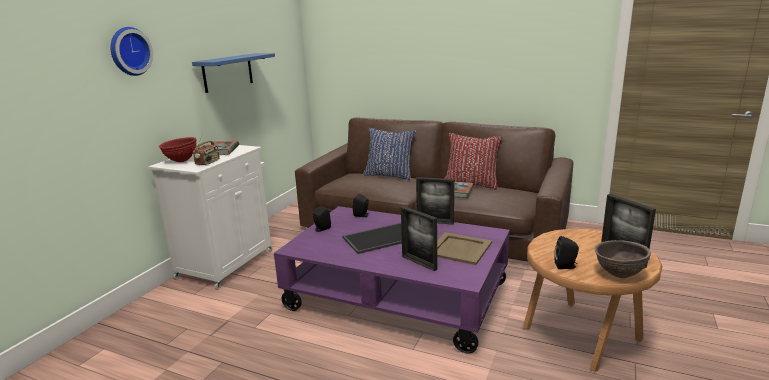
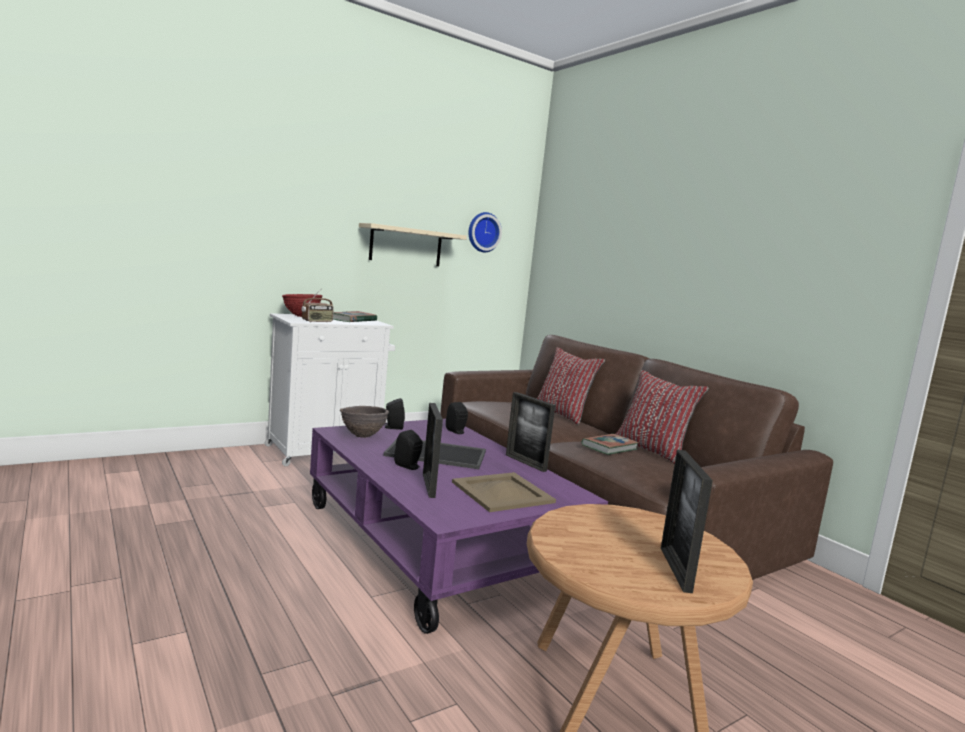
camera: 30 degrees right, 10 degrees down
wall clock [110,27,153,76] -> wall clock moved to [468,212,502,252]
blue shelf [192,53,275,93] -> beige shelf [359,223,467,266]
blue pillow [363,128,416,181] -> red pillow [537,347,605,425]
black speaker [555,236,579,269] -> black speaker moved to [394,430,423,470]
brown bowl [595,240,651,278] -> brown bowl moved to [340,406,389,438]

